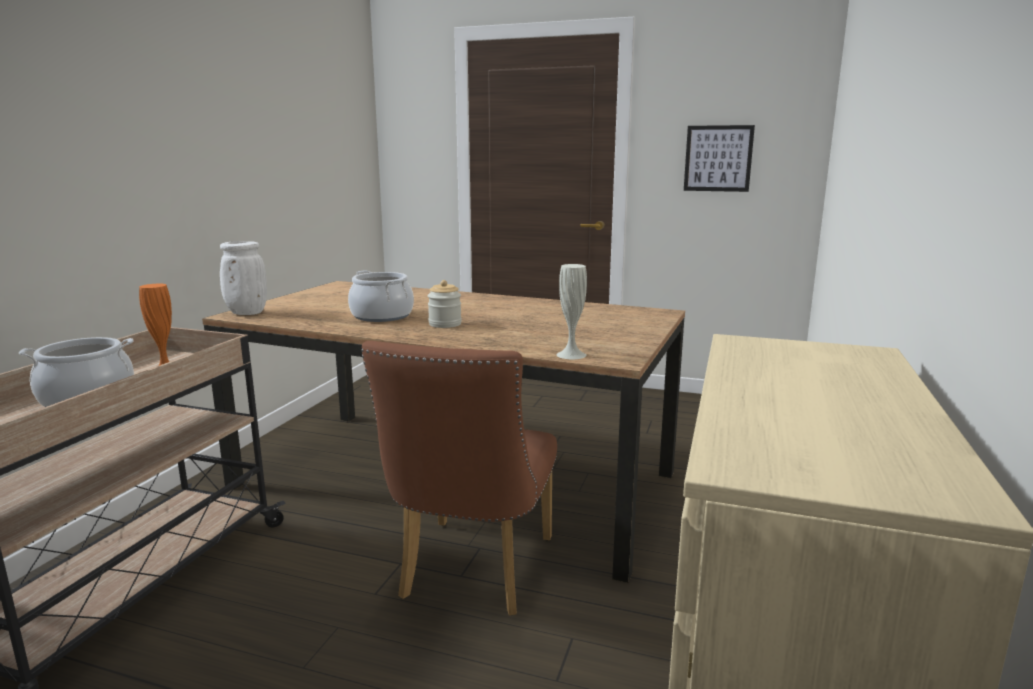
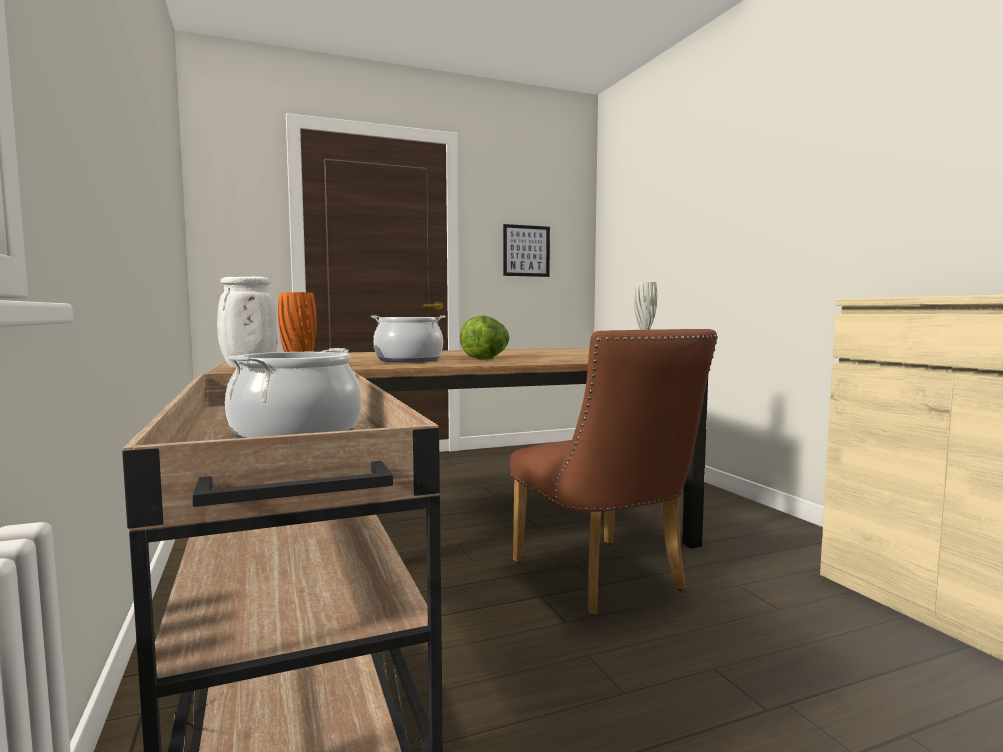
camera: 40 degrees left, 10 degrees down
jar [428,280,462,328] -> lettuce [460,315,509,360]

